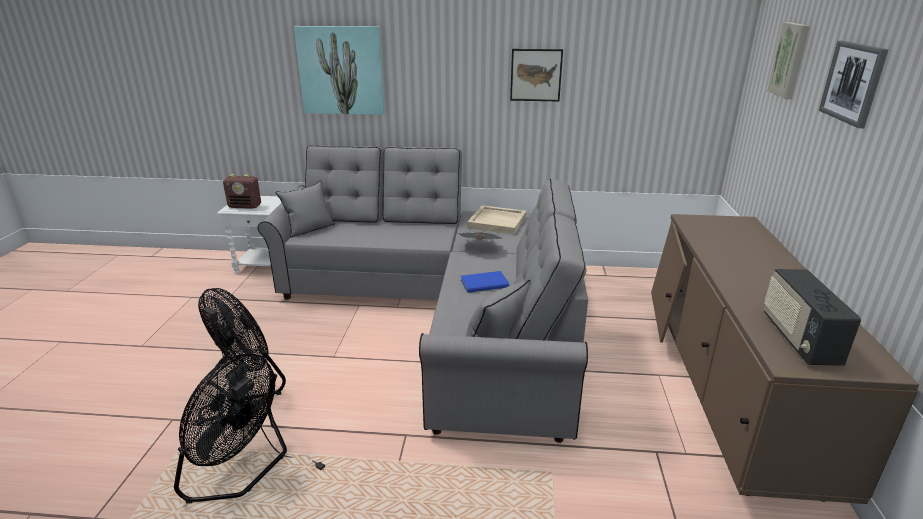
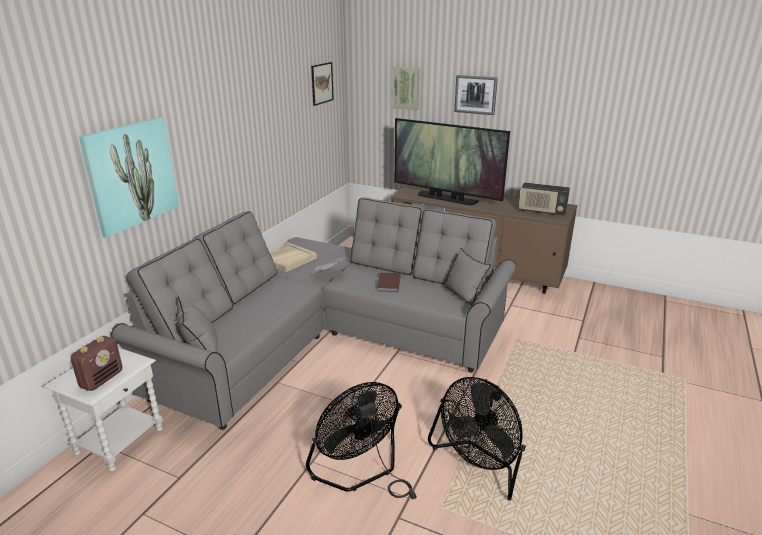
camera: 70 degrees left, 0 degrees up
blue book [461,271,509,293] -> brown book [377,273,401,292]
picture [510,49,563,101] -> picture moved to [311,62,334,106]
none -> television [394,118,510,205]

